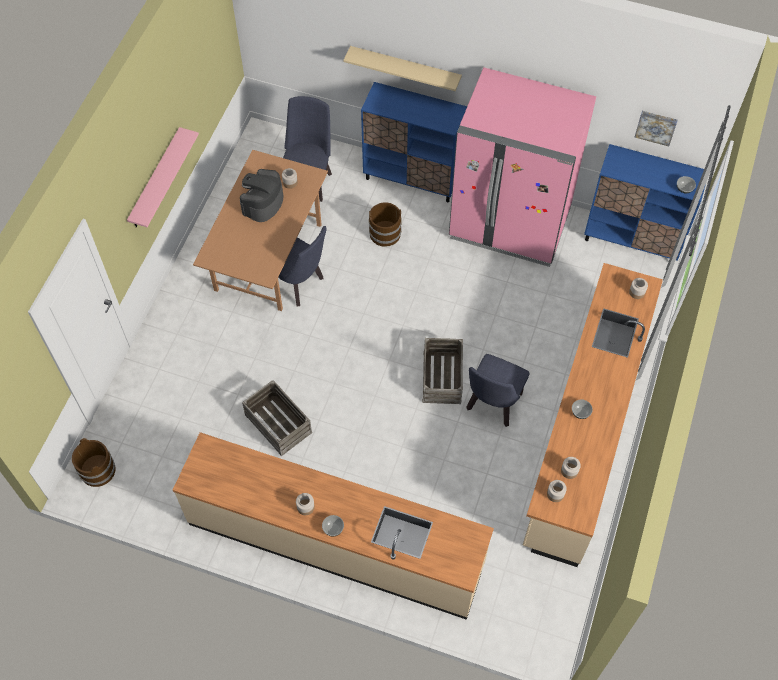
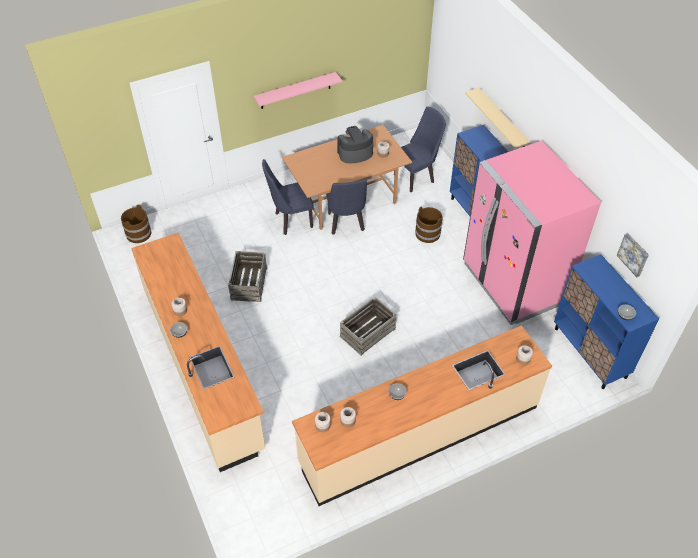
camera: 45 degrees right, 10 degrees down
blue chair [466,354,530,427] -> blue chair moved to [262,159,313,235]

